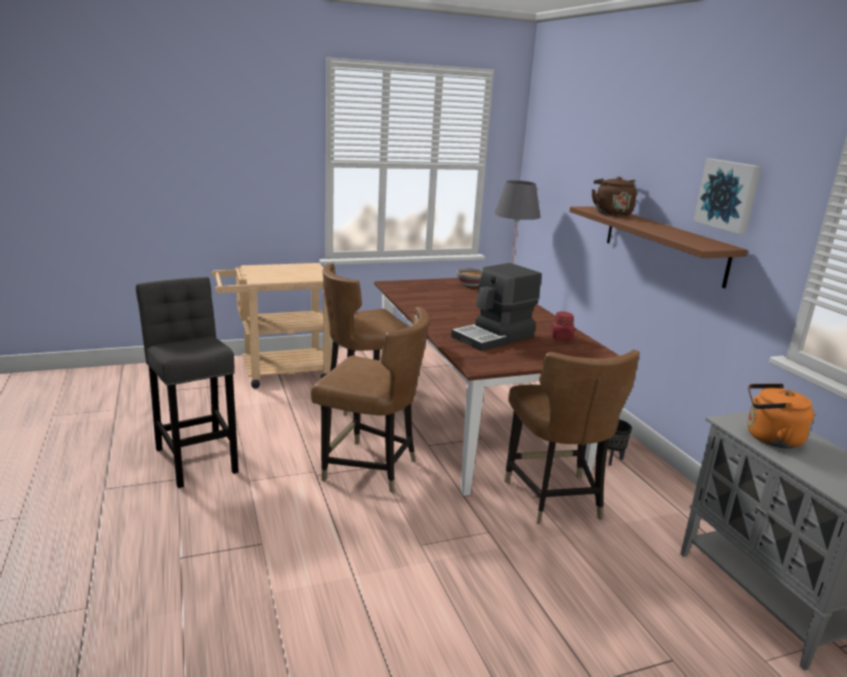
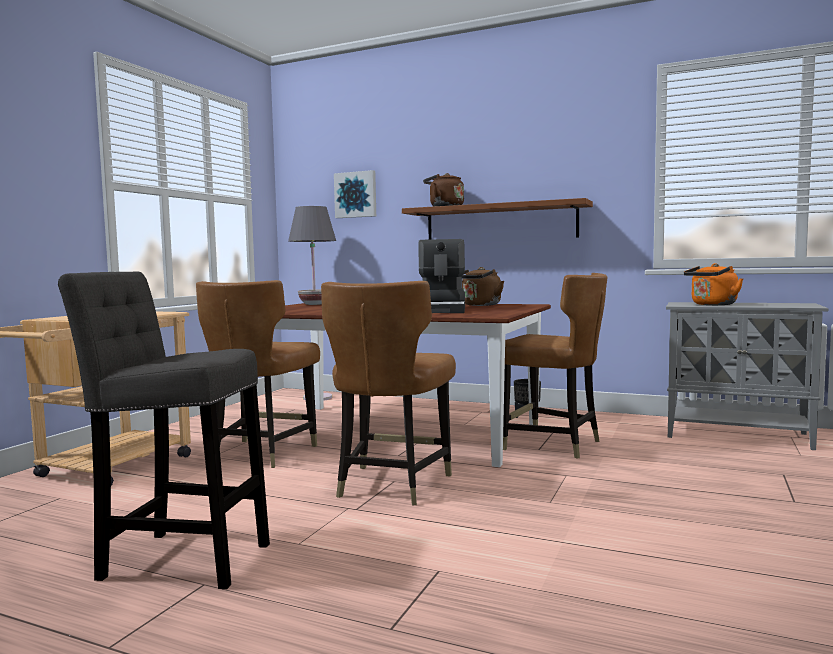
camera: 45 degrees left, 15 degrees down
brown chair [311,307,430,493] -> brown chair turned 135 degrees clockwise [321,281,456,505]
red jar [551,311,574,340] -> brown kettle [462,267,504,306]
picture [693,159,761,234] -> picture moved to [334,170,376,218]

